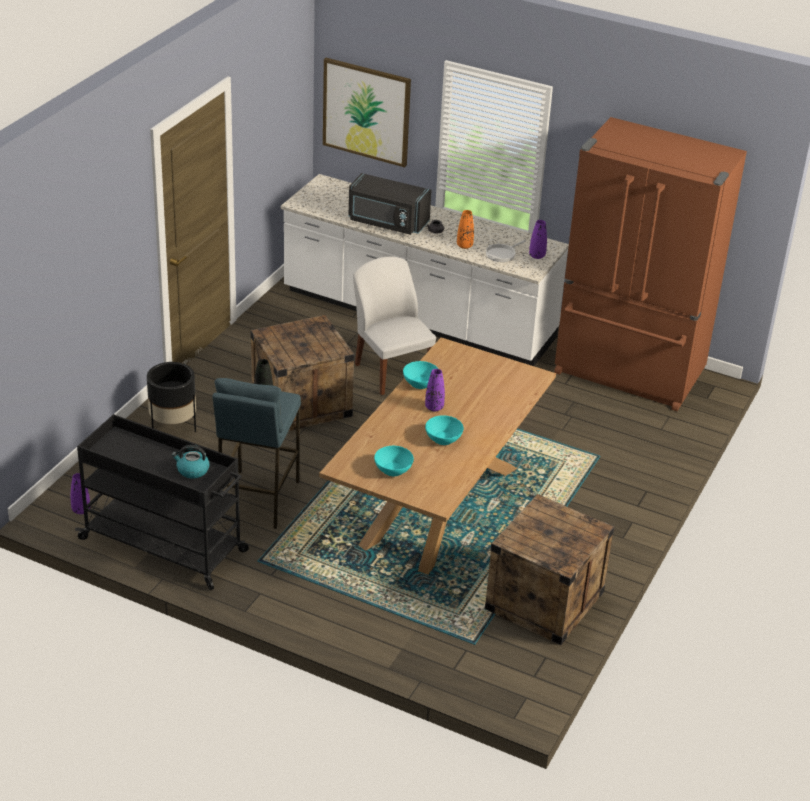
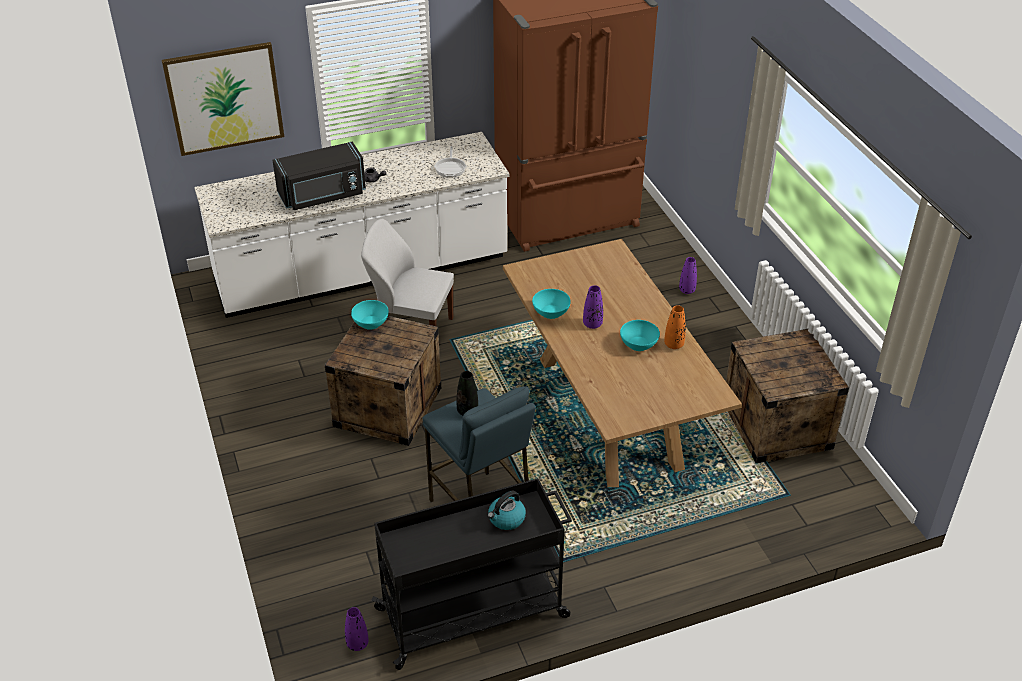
camera: 45 degrees left, 5 degrees up
black planter [147,362,196,432] -> none
turquoise bowl [374,446,414,476] -> turquoise bowl moved to [351,300,389,330]
orange vase [457,210,474,249] -> orange vase moved to [664,305,686,349]
purple vase [529,220,547,259] -> purple vase moved to [679,257,697,294]

